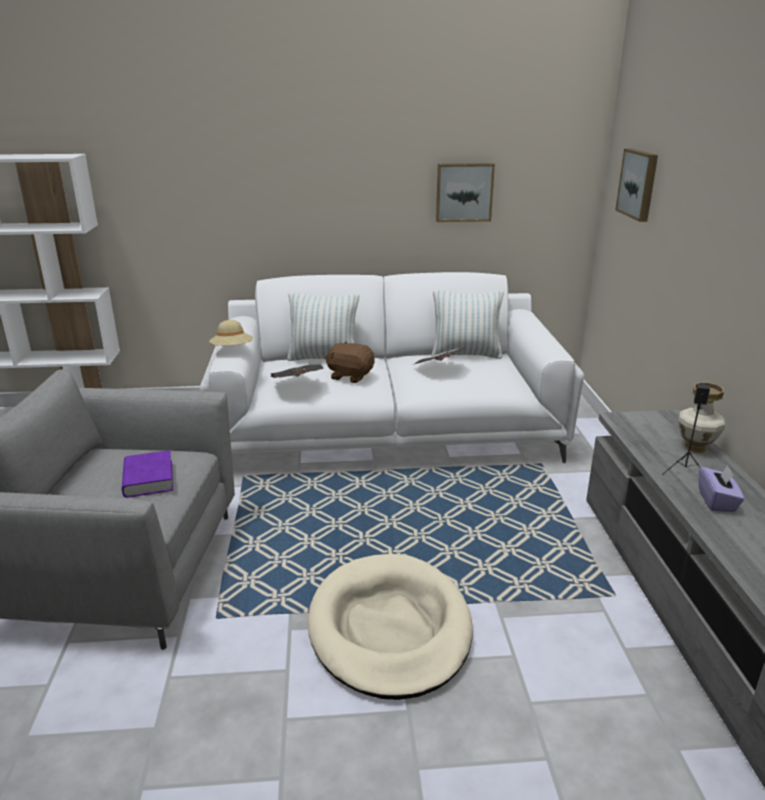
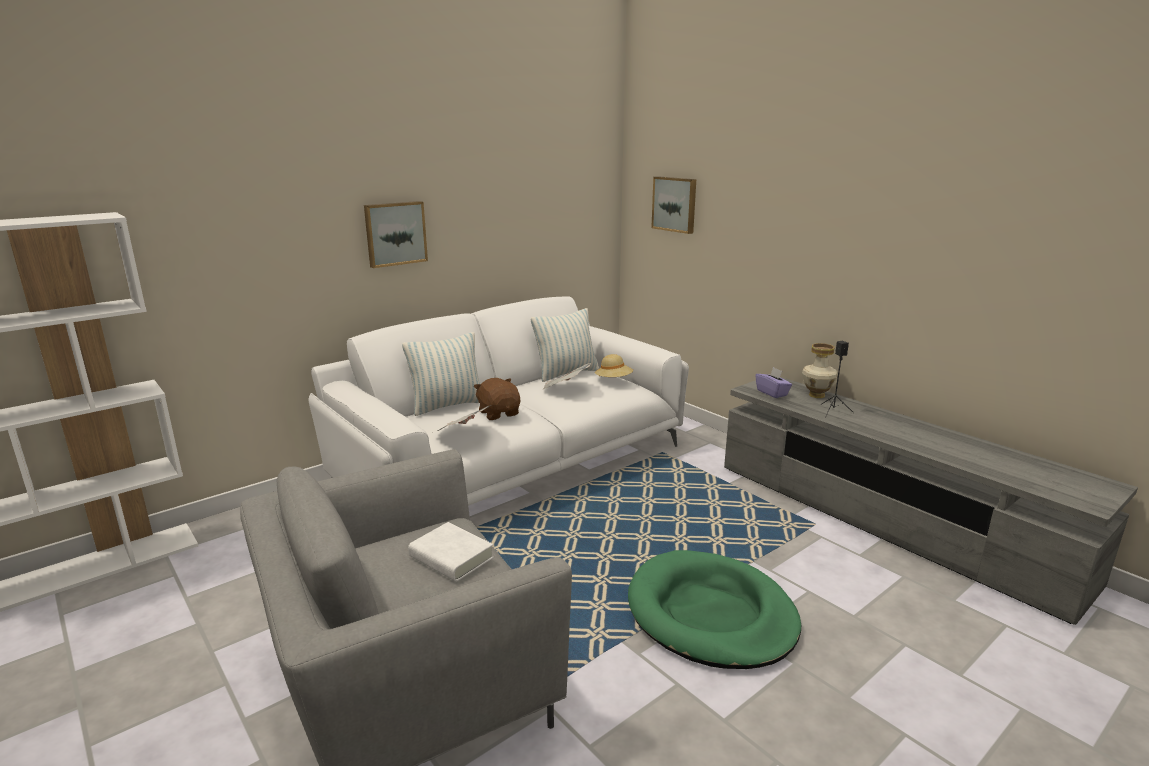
camera: 35 degrees left, 5 degrees down
purple book [122,450,173,498] -> white book [408,522,494,582]
beige hat [209,320,253,346] -> beige hat moved to [595,354,633,377]
beige dog bed [308,554,473,700] -> green dog bed [628,550,801,669]
brown plush toy [325,341,375,383] -> brown plush toy turned 75 degrees clockwise [474,378,521,420]
picture [436,163,495,222] -> picture moved to [364,201,428,268]
purple tissue box [699,465,744,512] -> purple tissue box moved to [755,367,792,398]

